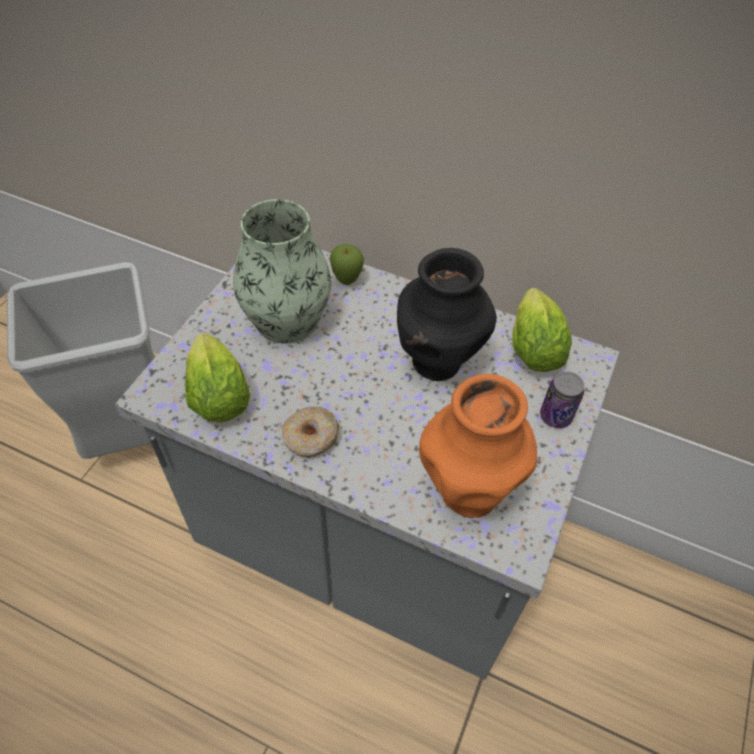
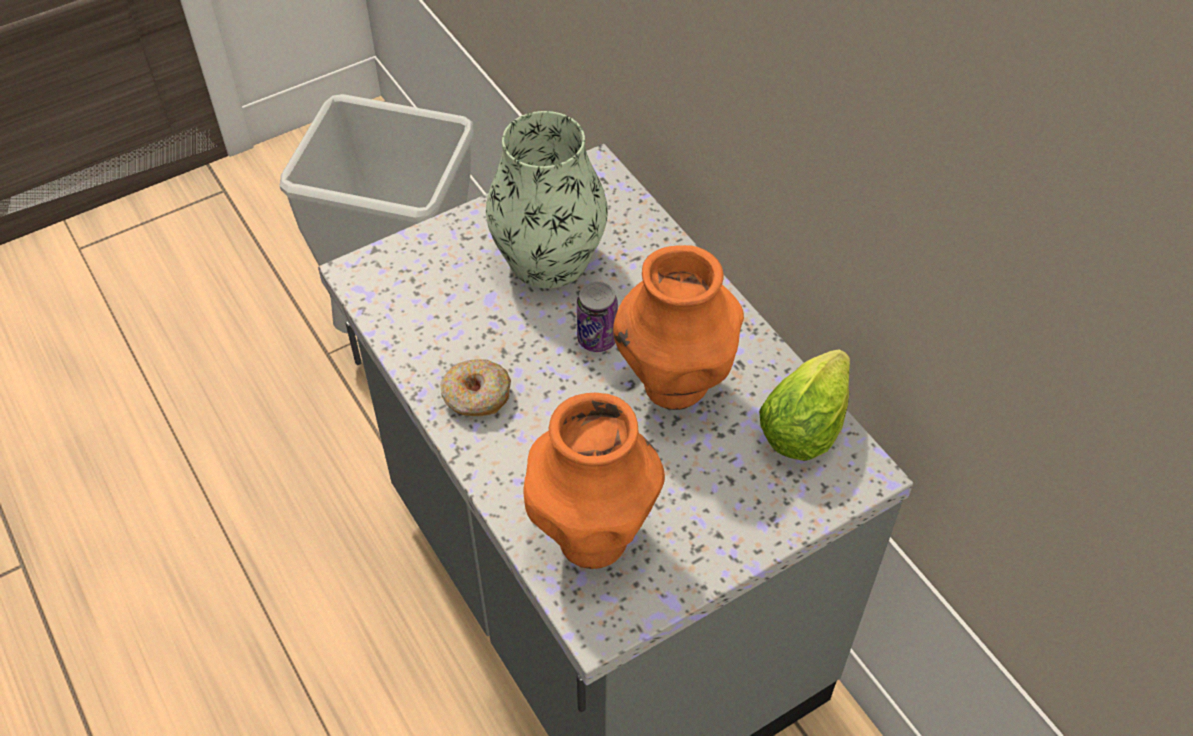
camera: 35 degrees right, 0 degrees up
lettuce [185,333,250,423] -> none
apple [330,244,364,285] -> none
black vase [397,248,497,381] -> orange vase [613,245,744,410]
can [540,371,584,428] -> can moved to [577,282,618,352]

